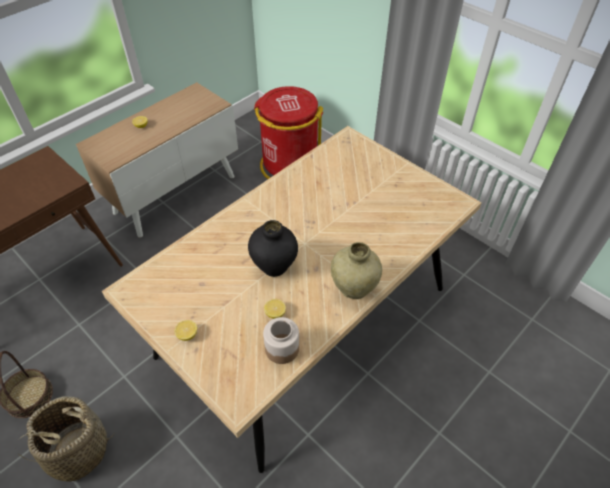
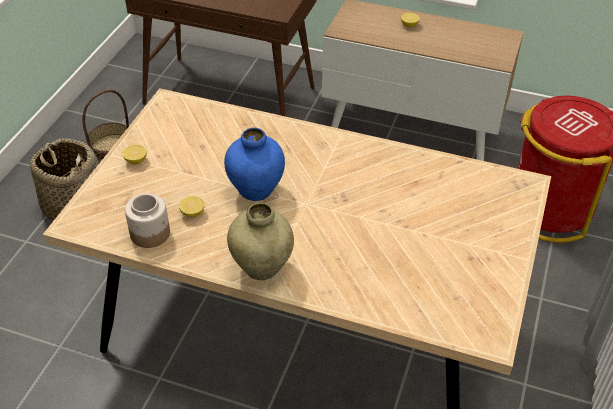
camera: 65 degrees right, 5 degrees down
black vase [248,220,298,277] -> blue vase [224,127,285,201]

